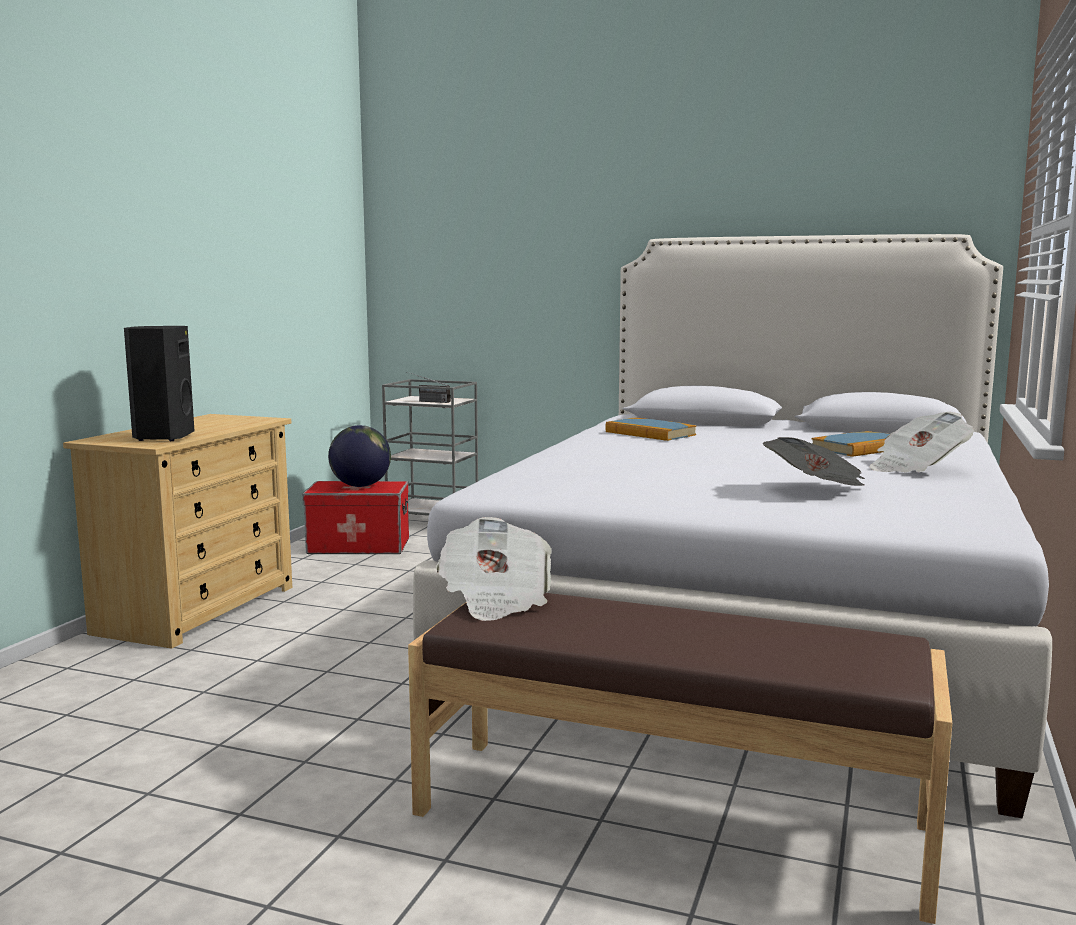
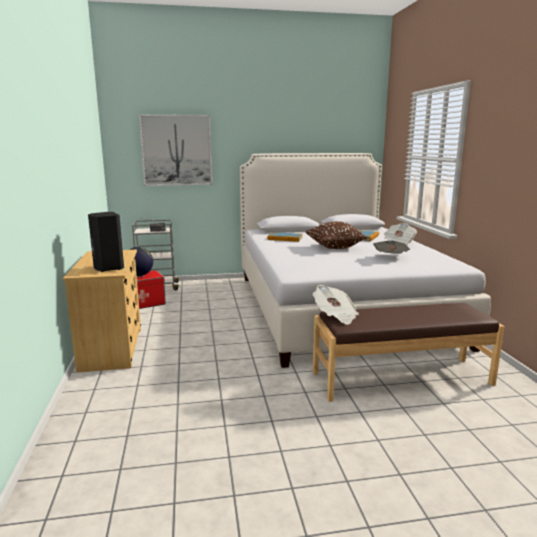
camera: 30 degrees left, 5 degrees up
none -> picture [139,115,212,186]
none -> brown pillow [306,221,367,249]

